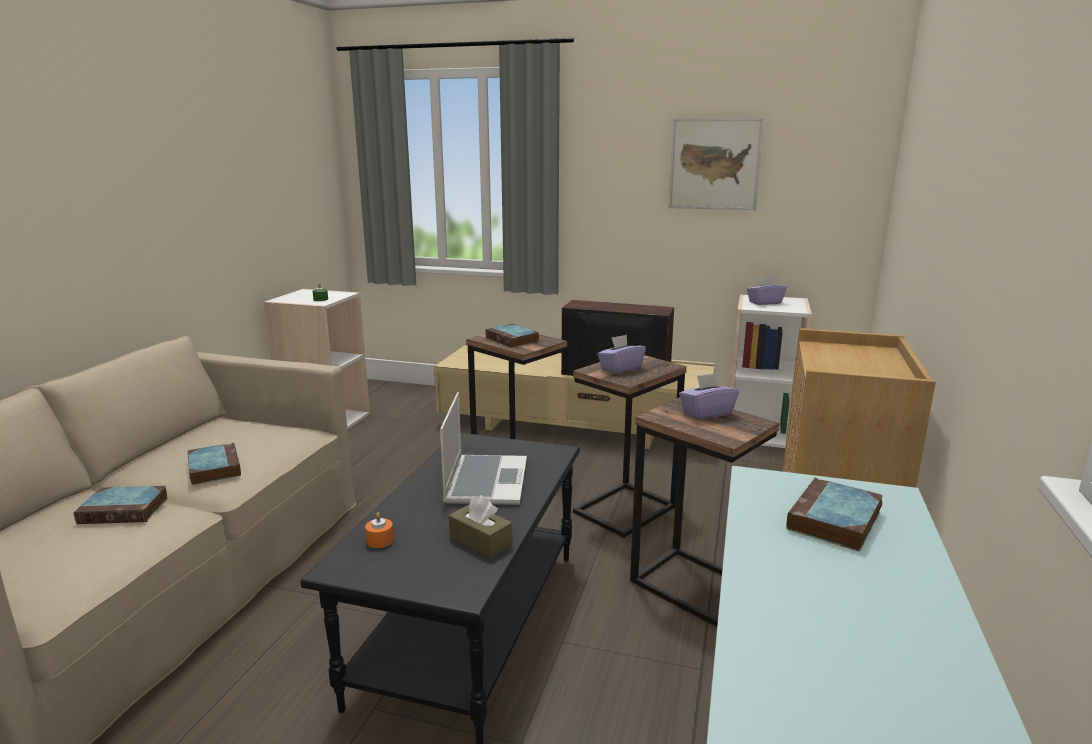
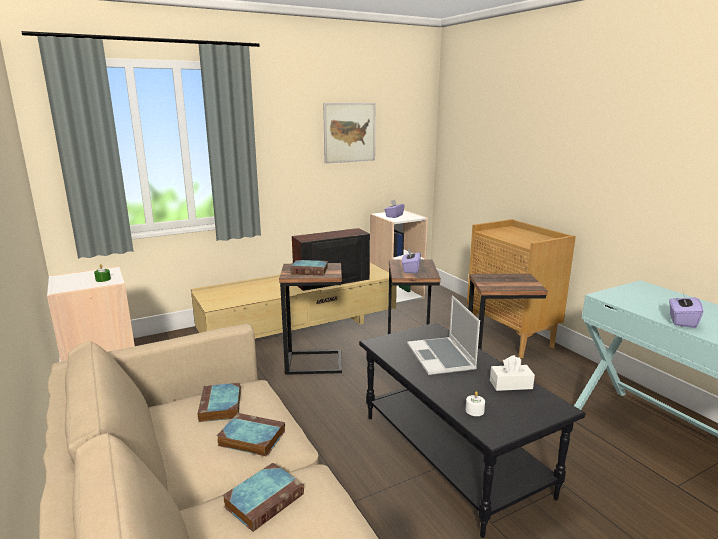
camera: 45 degrees left, 0 degrees up
orange candle [365,512,394,548] -> white candle [465,391,485,416]
laptop [440,392,527,505] -> laptop turned 150 degrees counterclockwise [407,296,480,375]
brown tissue box [449,495,512,558] -> white tissue box [490,355,535,391]
purple tissue box [679,373,739,420] -> purple tissue box moved to [669,293,703,328]
book [787,478,883,552] -> book moved to [198,383,241,422]

